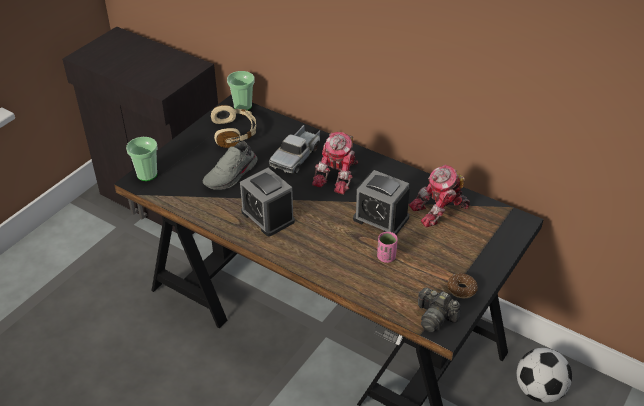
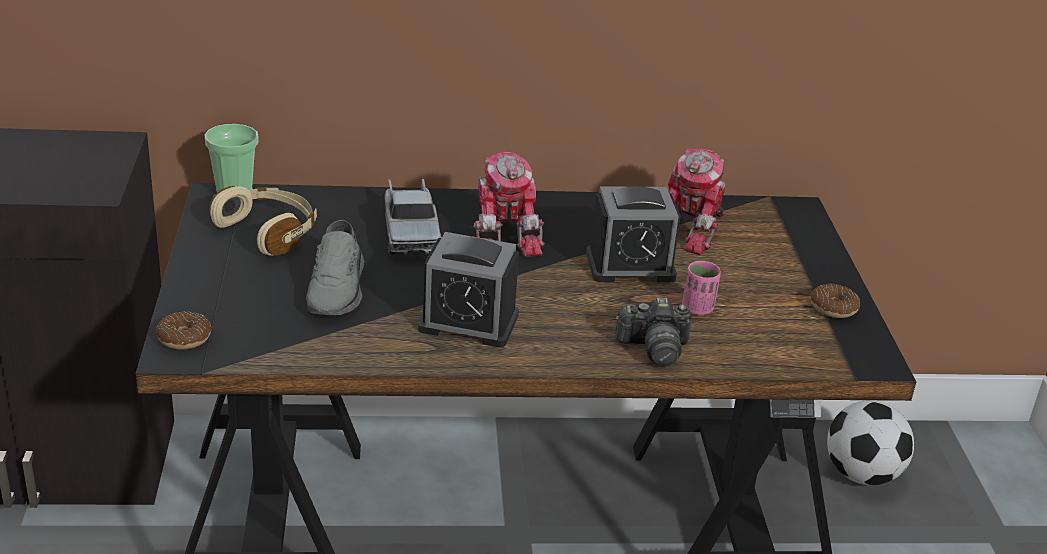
camera: 40 degrees left, 10 degrees down
cup [126,137,158,181] -> donut [156,311,211,350]
camera [418,287,461,332] -> camera moved to [615,298,692,366]

